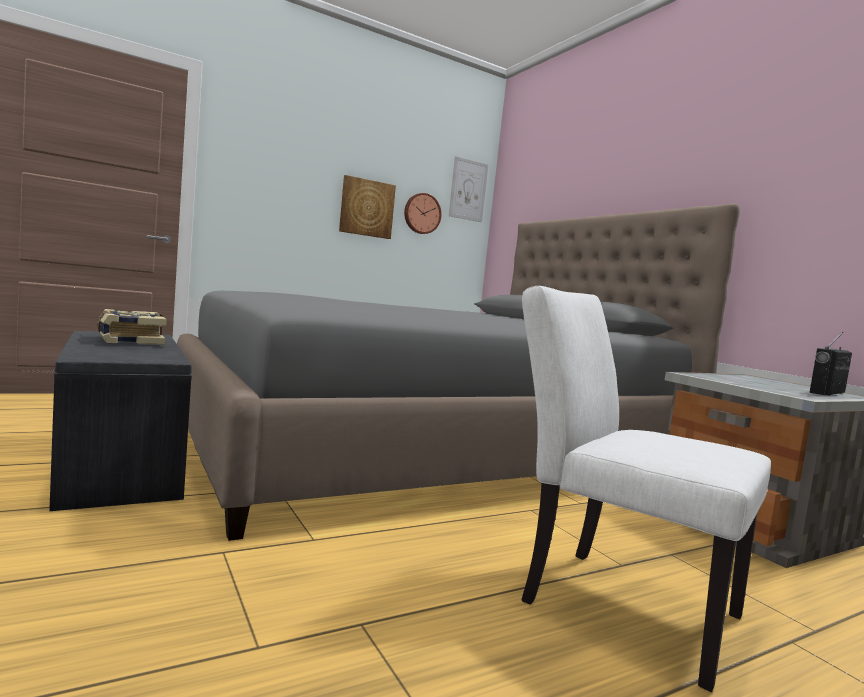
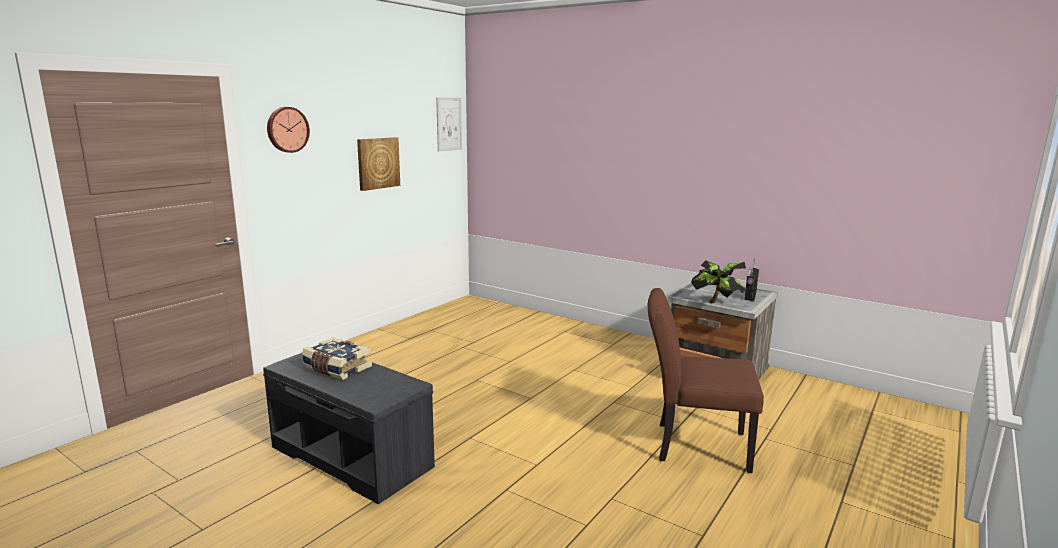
camera: 25 degrees left, 10 degrees up
grey bed [177,203,740,541] -> none
wall clock [404,193,441,234] -> wall clock moved to [267,107,310,153]
white chair [522,286,771,692] -> brown chair [648,288,764,473]
none -> potted plant [691,260,746,303]

